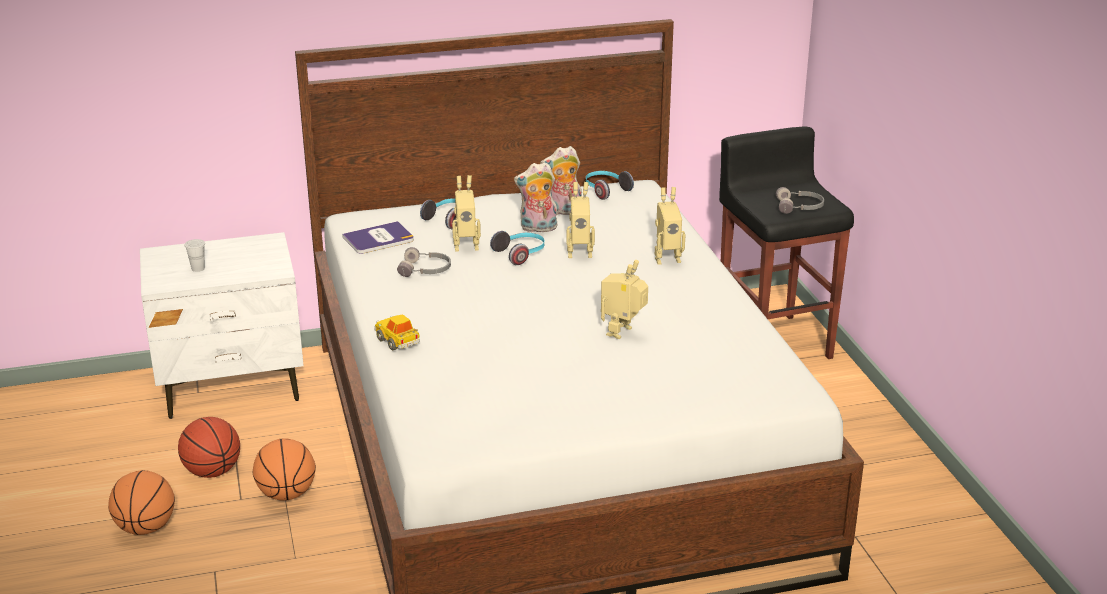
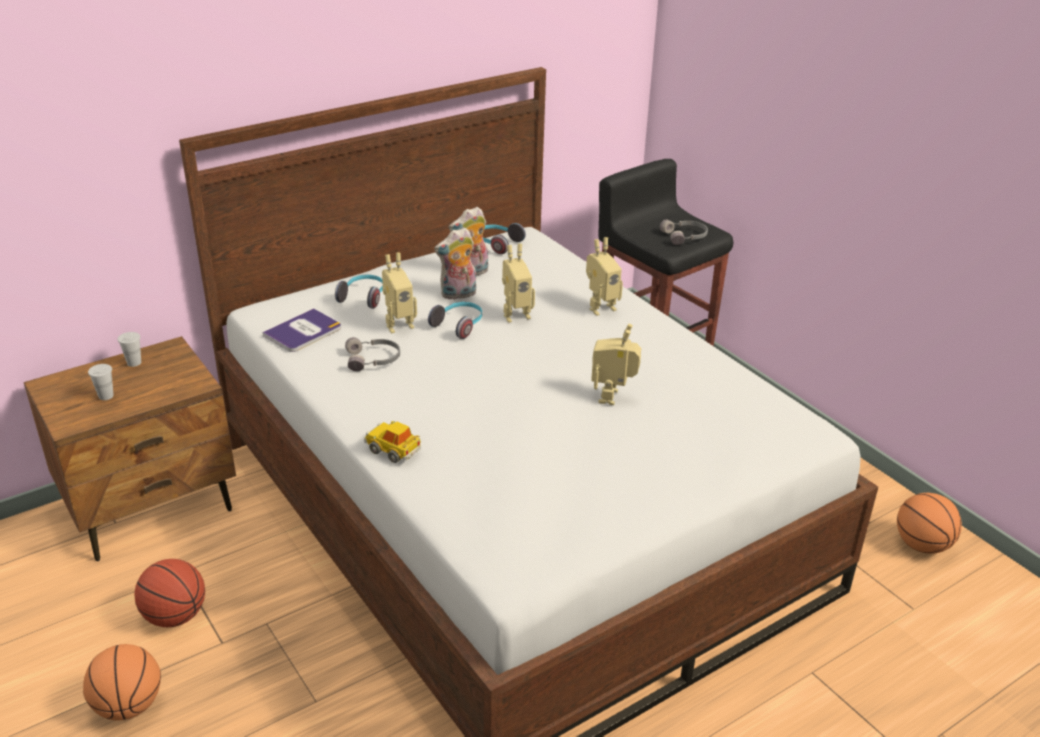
camera: 20 degrees left, 5 degrees up
white nightstand [140,232,304,419] -> brown nightstand [24,336,236,561]
basketball [253,438,316,501] -> basketball moved to [897,493,962,554]
none -> white cup [118,332,141,367]

